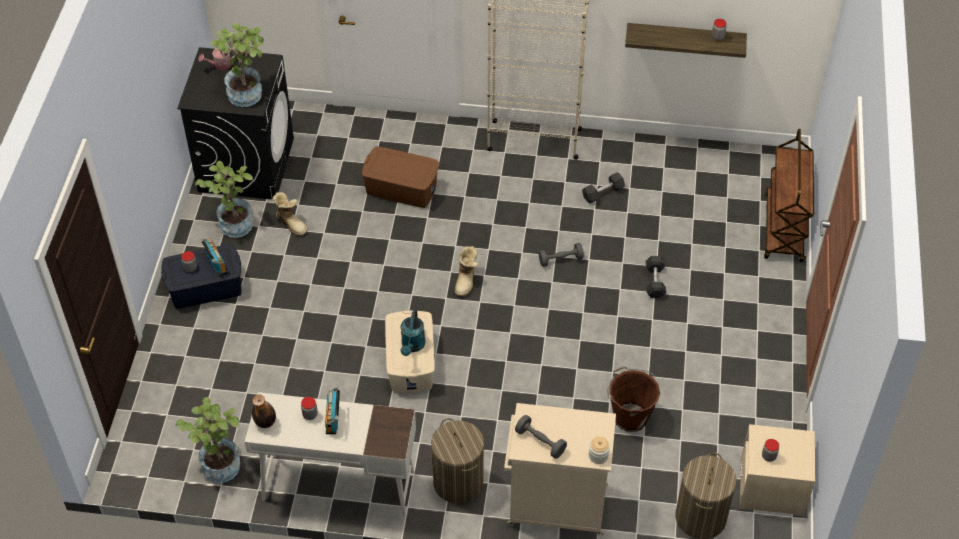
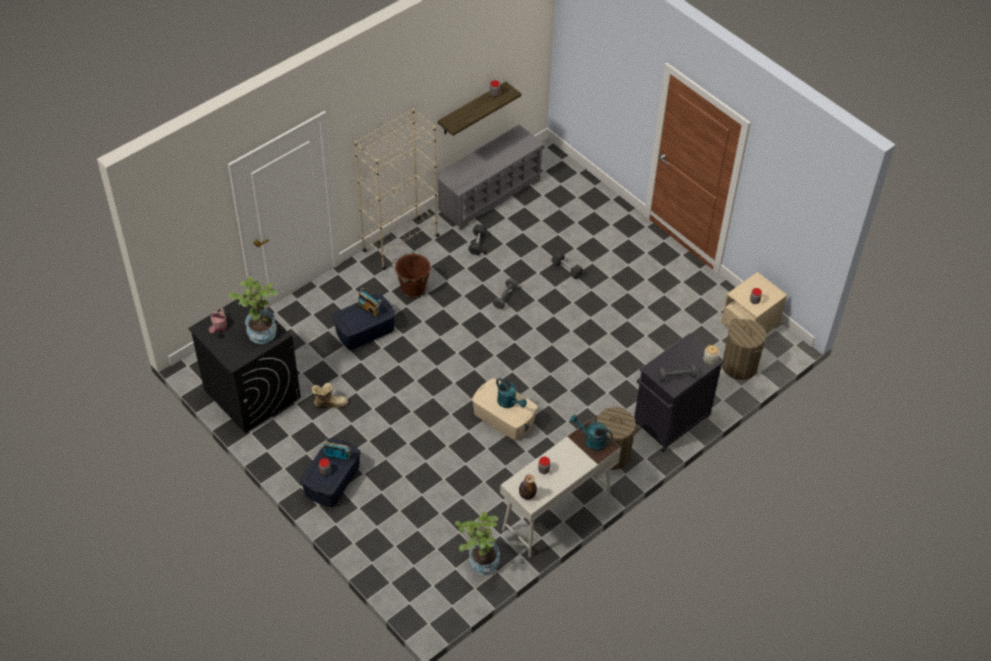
camera: 50 degrees left, 0 degrees up
potted plant [195,161,253,238] -> none
radio [325,386,340,434] -> radio moved to [358,288,382,318]
brown storage box [362,146,439,208] -> blue storage box [332,294,396,350]
boot [455,246,479,296] -> none
beige cabinet [504,403,616,536] -> black cabinet [634,333,724,452]
brown bucket [607,366,660,432] -> brown bucket moved to [391,252,431,298]
brown cart [764,129,814,262] -> none
none -> grey shoe rack [434,124,544,230]
none -> turquoise watering can [570,415,613,451]

